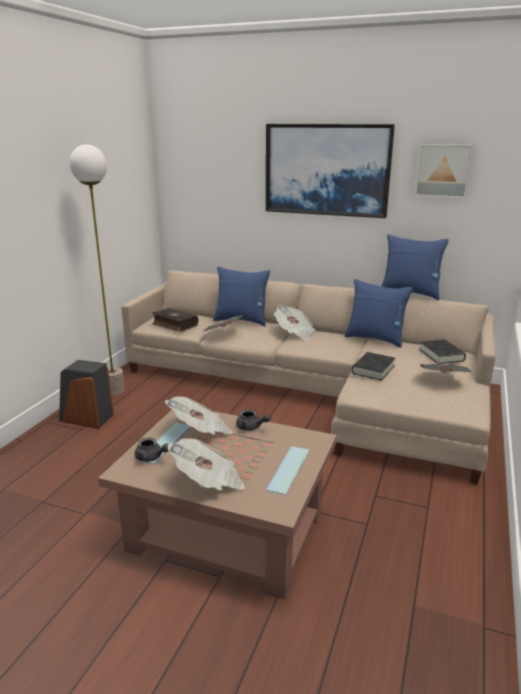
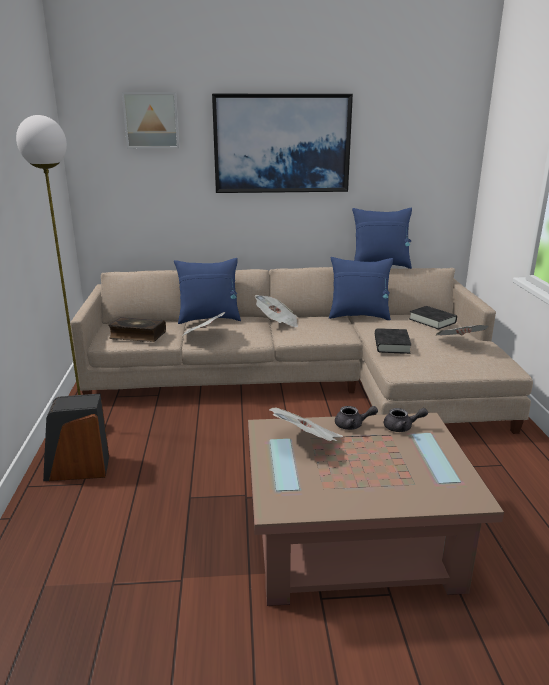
camera: 25 degrees left, 0 degrees up
grey teapot [135,438,169,462] -> grey teapot moved to [384,408,428,432]
newspaper [168,438,245,491] -> none
picture [414,144,474,199] -> picture moved to [122,92,180,148]

